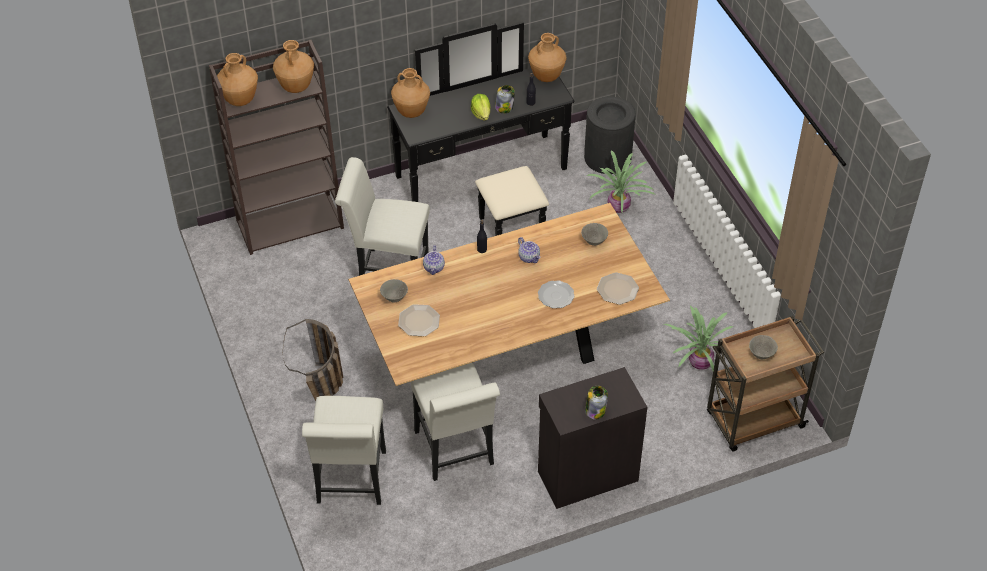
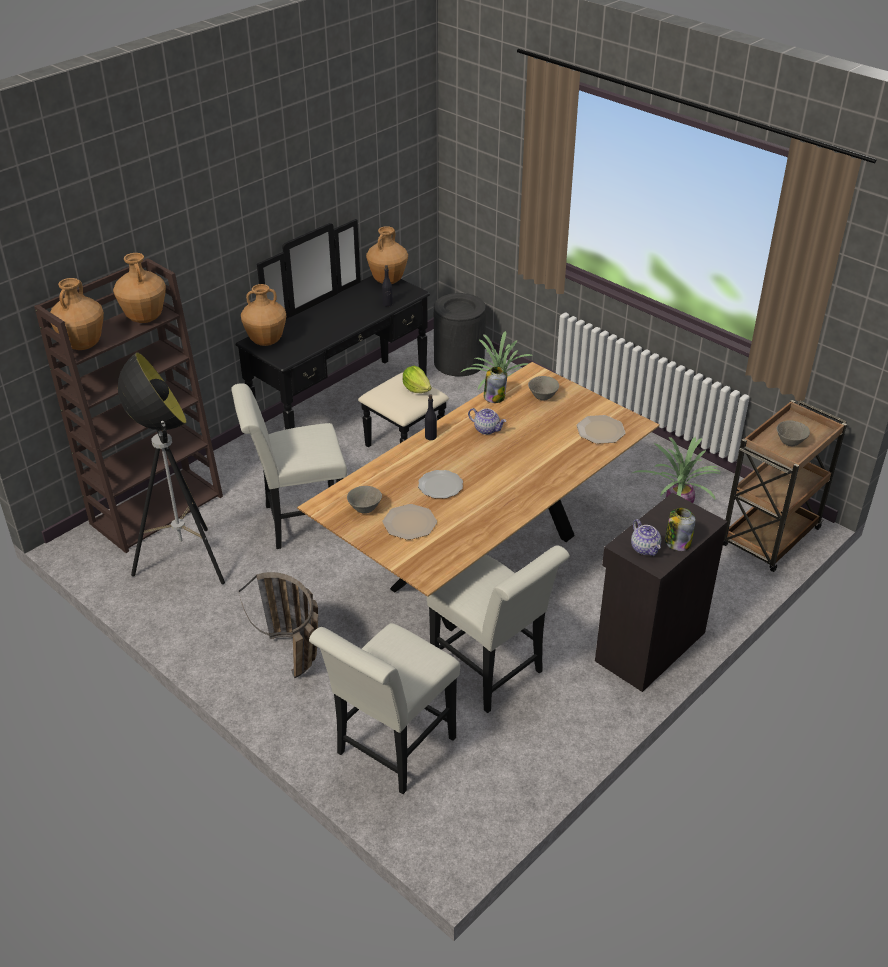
camera: 25 degrees left, 10 degrees down
white chair [302,396,386,505] -> white chair turned 60 degrees clockwise [309,623,460,794]
teapot [423,245,445,275] -> teapot moved to [631,519,661,556]
lettuce [471,94,490,120] -> lettuce moved to [402,366,432,393]
jar [495,85,515,114] -> jar moved to [484,367,507,403]
plate [538,280,574,308] -> plate moved to [418,470,463,498]
none -> floor lamp [118,352,225,584]

